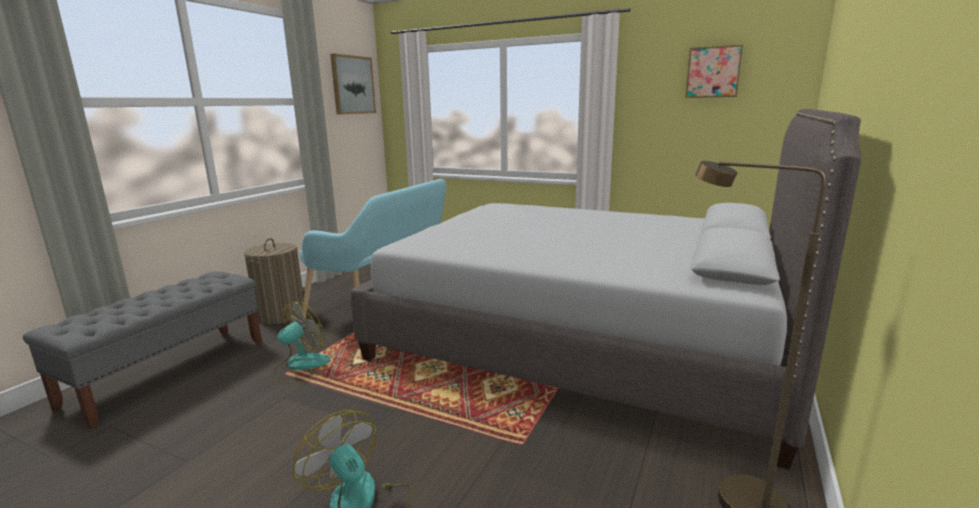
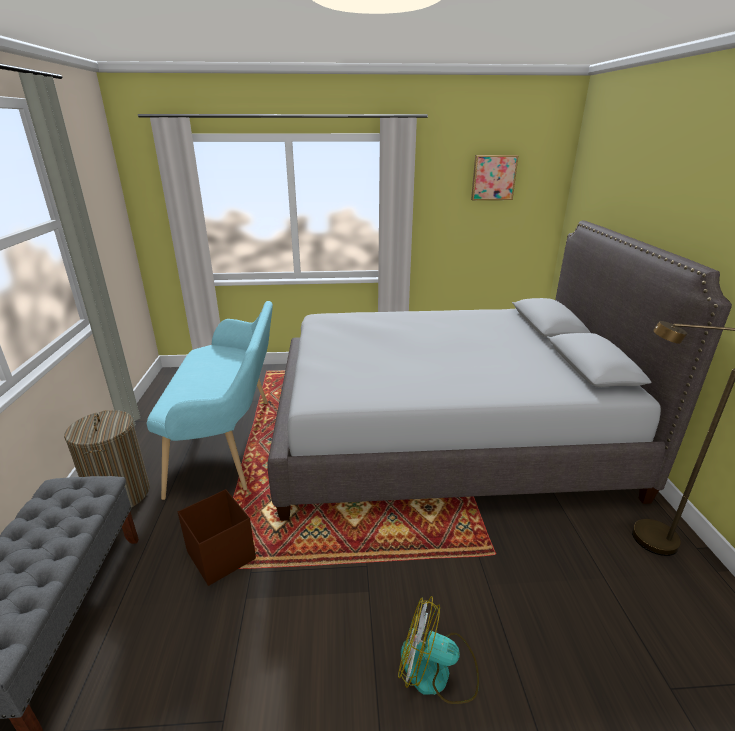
camera: 30 degrees left, 10 degrees up
fan [268,301,331,384] -> brown storage box [178,489,256,586]
picture [330,53,376,114] -> none

